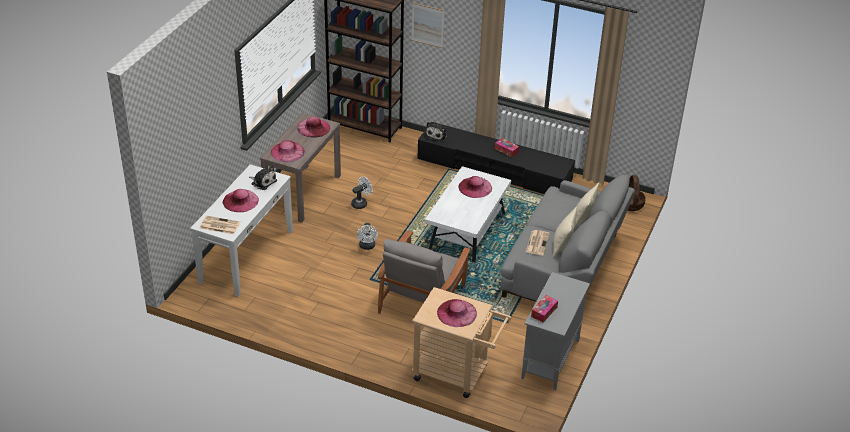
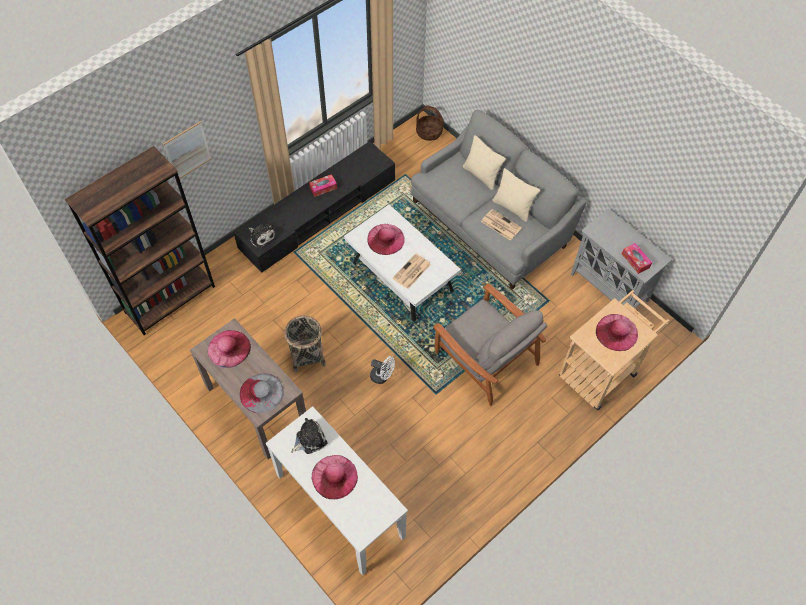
camera: 65 degrees left, 20 degrees up
newspaper [200,216,240,234] -> newspaper moved to [393,253,431,289]
pink hat [271,140,305,162] -> grey hat [240,373,284,413]
white fan [351,176,372,209] -> basket [285,315,326,372]

